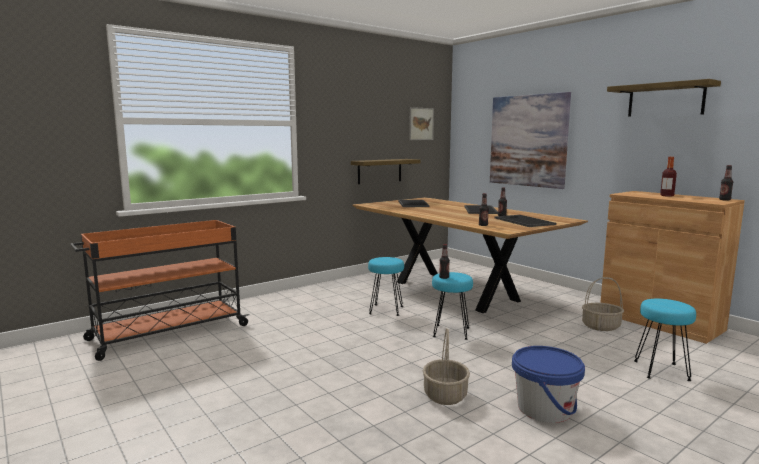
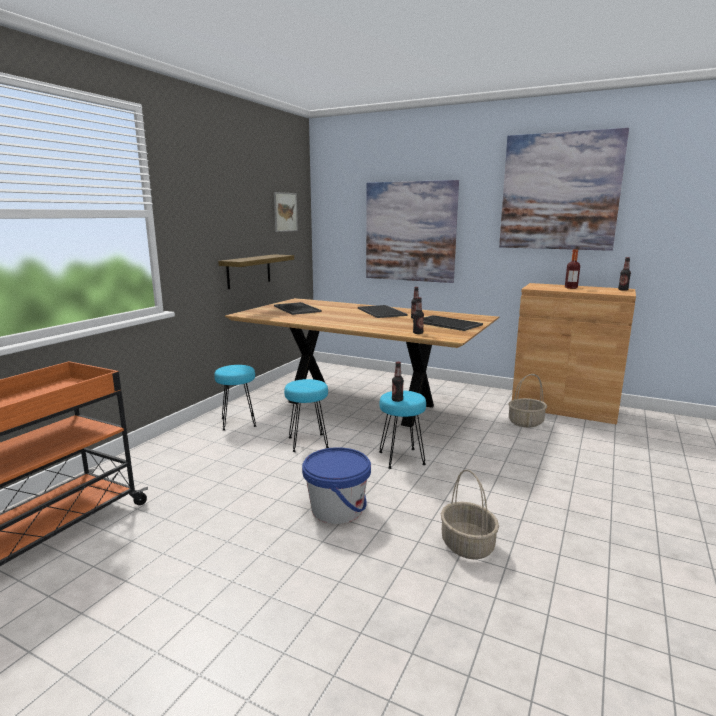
camera: 25 degrees left, 5 degrees up
blue bucket [512,346,585,423] -> blue bucket moved to [302,447,371,524]
shelf [607,79,721,117] -> picture [499,128,629,251]
turquoise stool [634,299,696,381] -> turquoise stool moved to [214,365,256,431]

